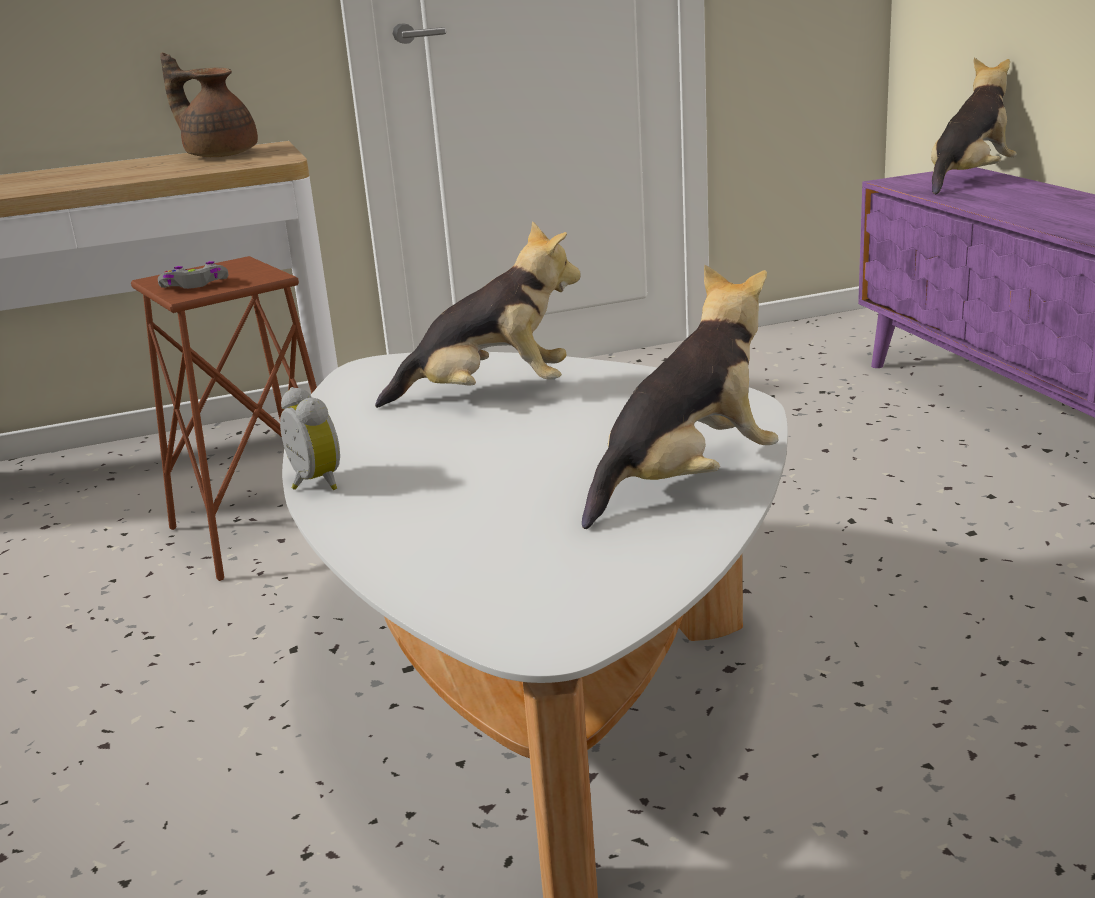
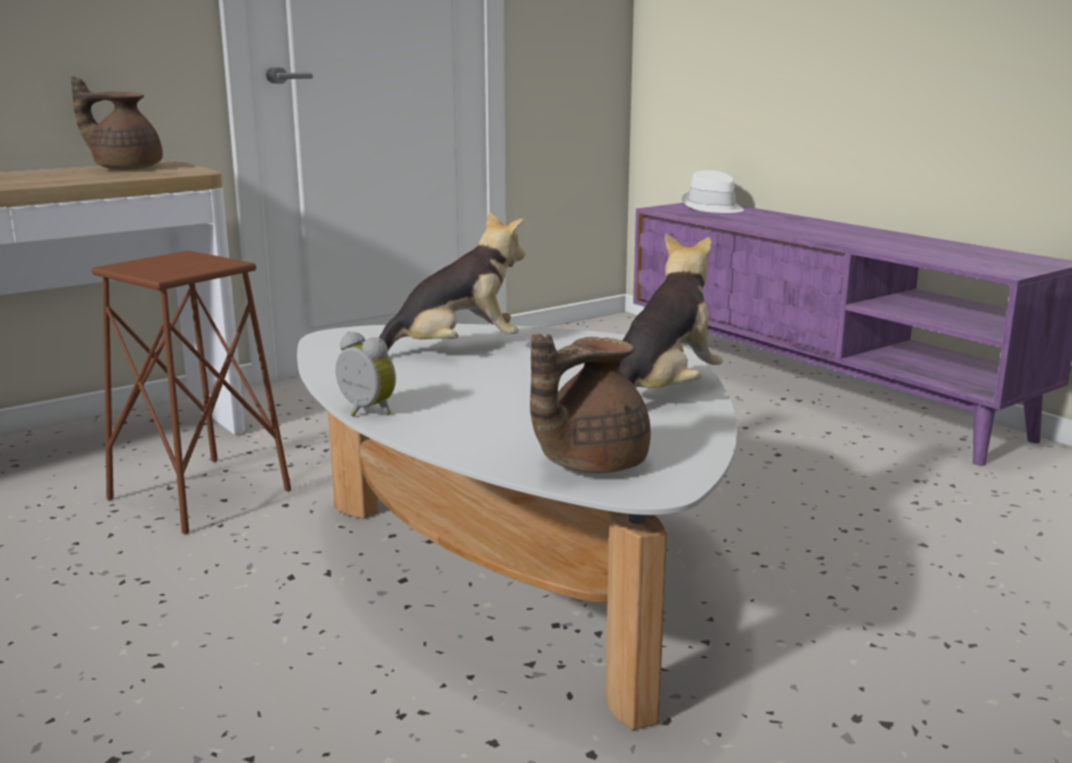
camera: 20 degrees left, 5 degrees down
grey game controller [158,261,229,289] -> none
plush toy [931,58,1017,194] -> white hat [682,170,744,213]
none -> brown teapot [530,334,651,473]

